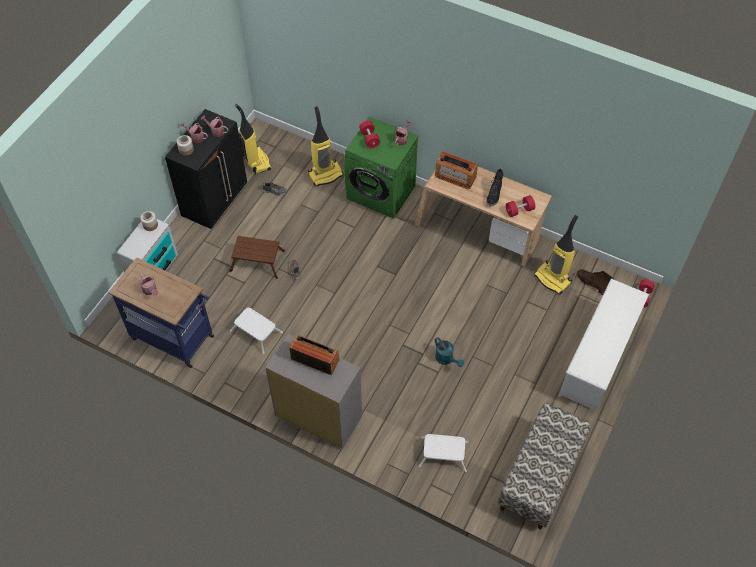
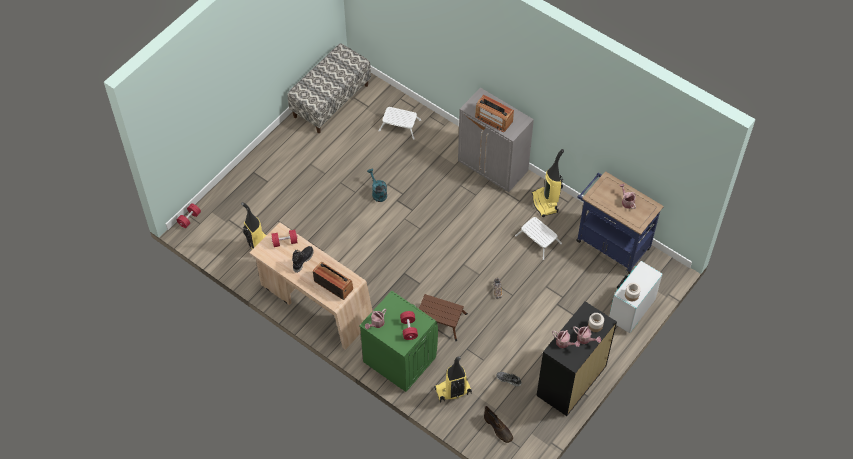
camera: 170 degrees left, 0 degrees up
brown step ladder [229,236,285,279] -> brown step ladder moved to [419,294,468,341]
vacuum cleaner [235,104,271,174] -> vacuum cleaner moved to [532,149,564,217]
white shoe rack [559,279,649,411] -> none
brown boot [577,269,613,295] -> brown boot moved to [484,406,513,443]

